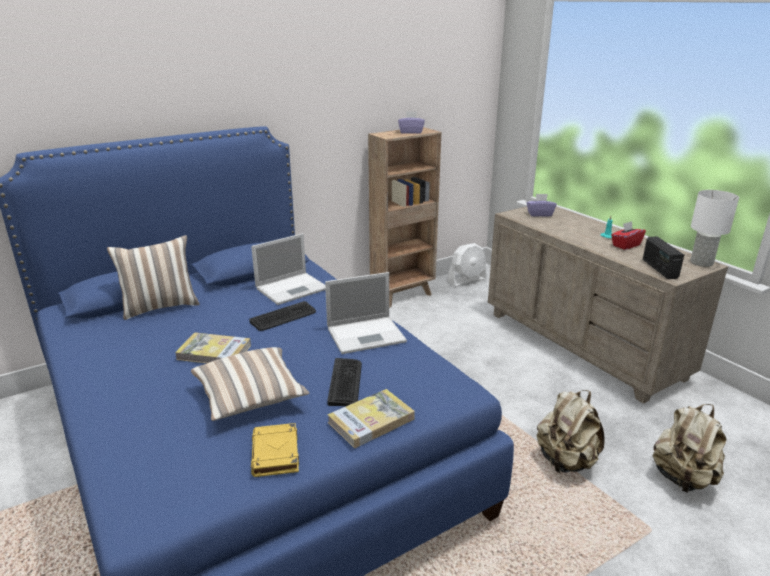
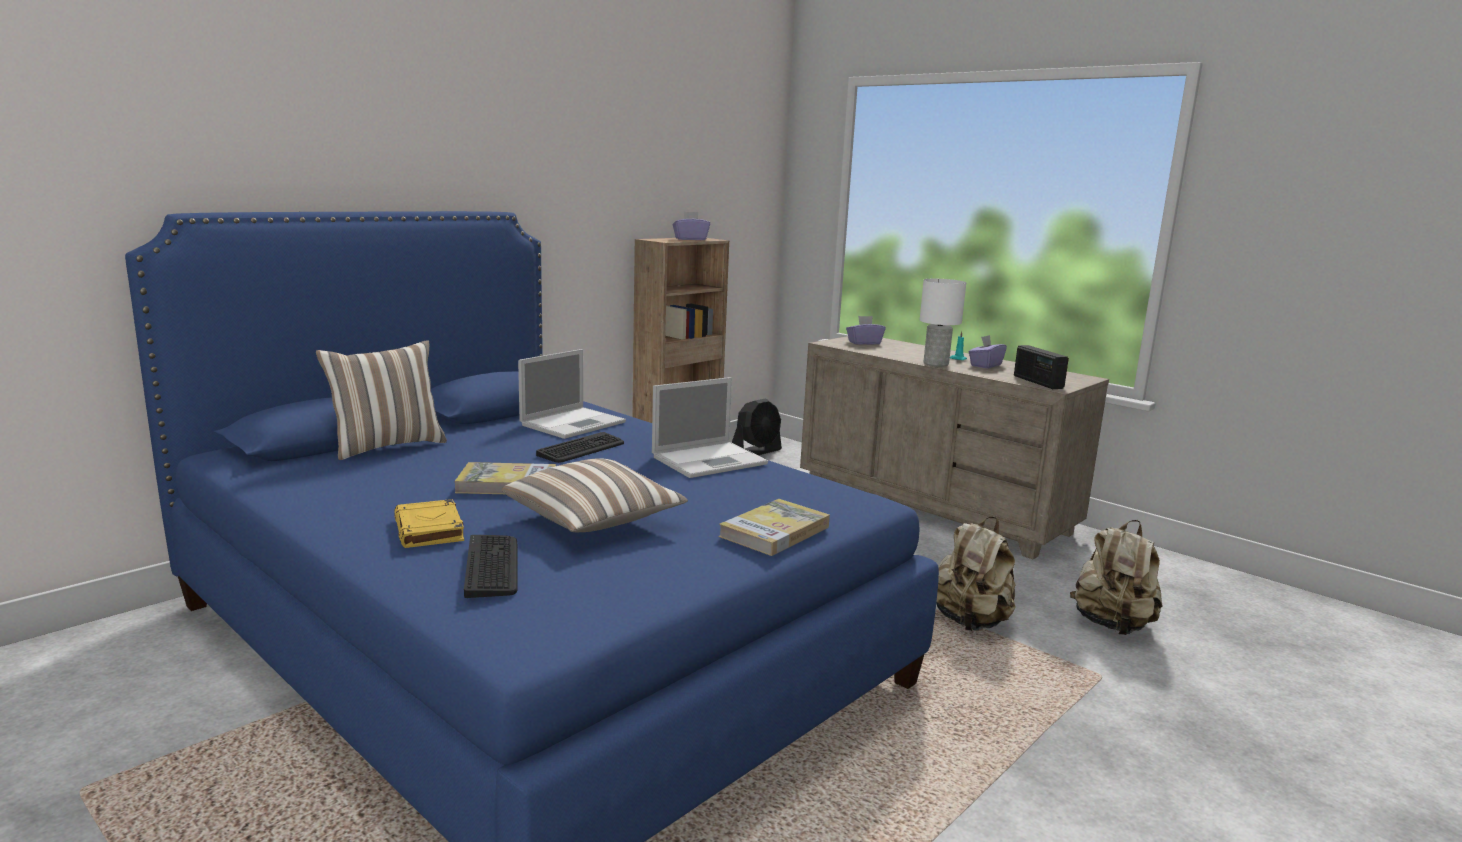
camera: 15 degrees left, 10 degrees down
yellow book [251,423,299,477] -> yellow book moved to [394,499,464,548]
keyboard [327,358,362,406] -> keyboard moved to [464,535,518,598]
white fan [447,243,487,287] -> black fan [732,398,782,455]
red tissue box [611,221,646,250] -> purple tissue box [969,335,1007,369]
white table lamp [690,190,739,267] -> white table lamp moved to [920,279,966,367]

